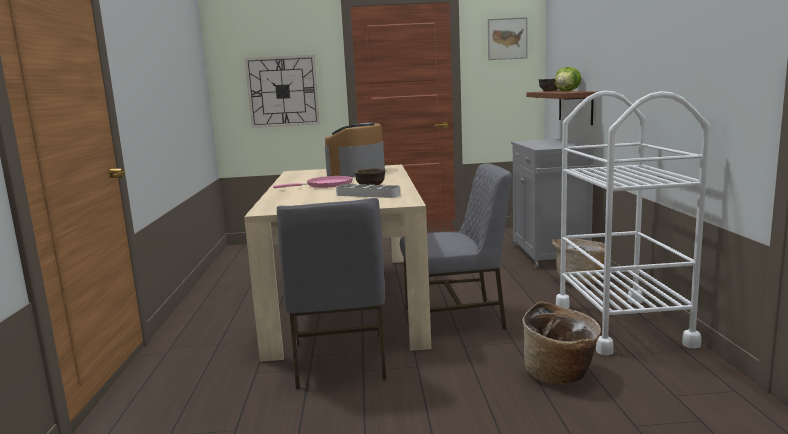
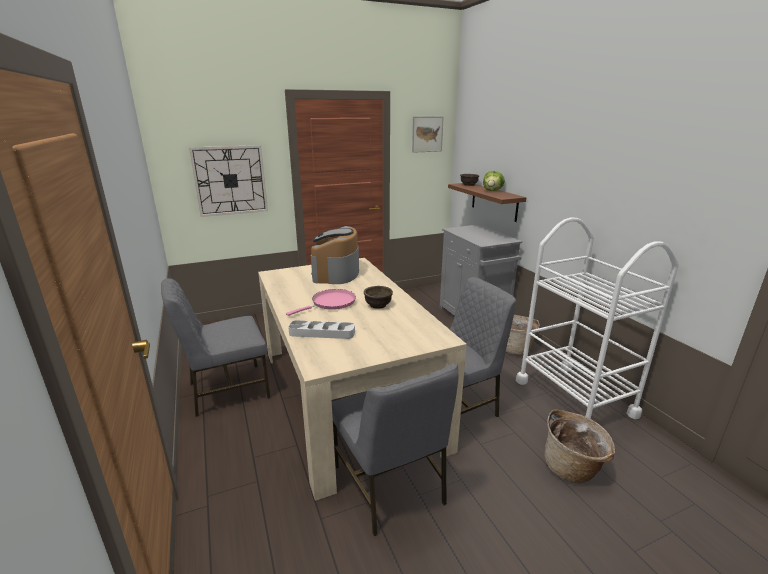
camera: 20 degrees left, 10 degrees up
grey tray [336,184,401,198] -> grey tray moved to [288,320,355,339]
none -> grey chair [161,278,270,417]

